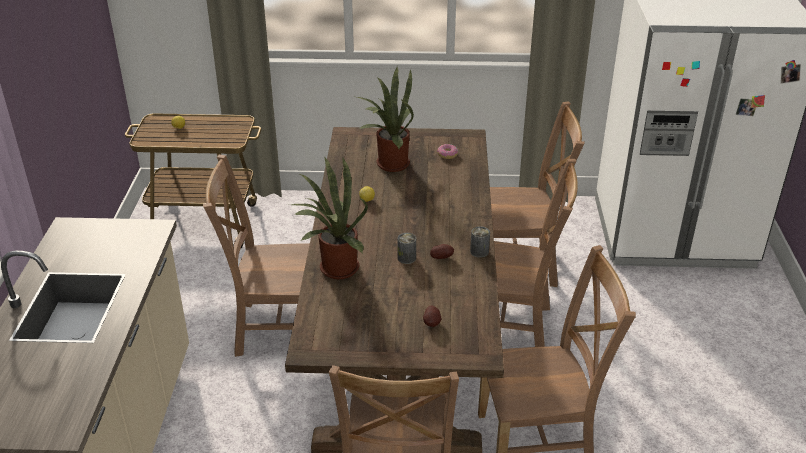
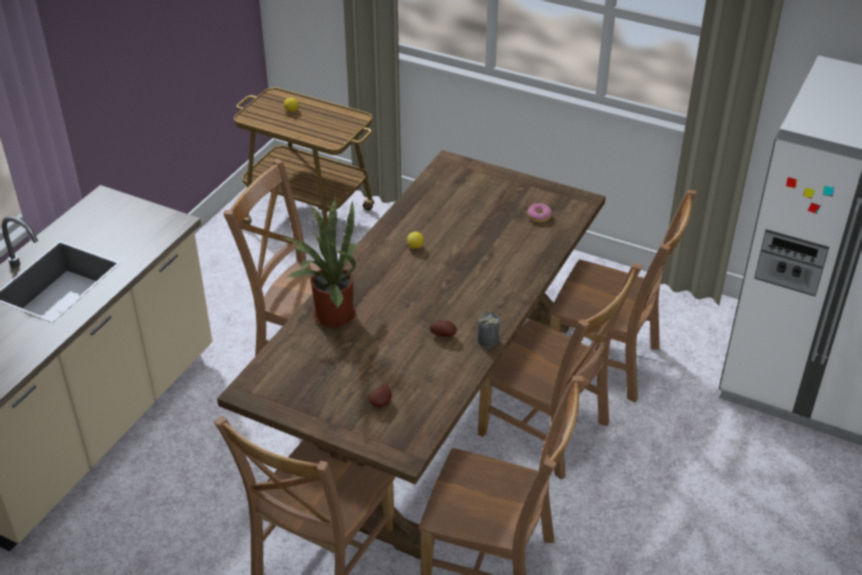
camera: 25 degrees right, 5 degrees up
potted plant [357,67,414,172] -> none
can [397,233,416,264] -> none

